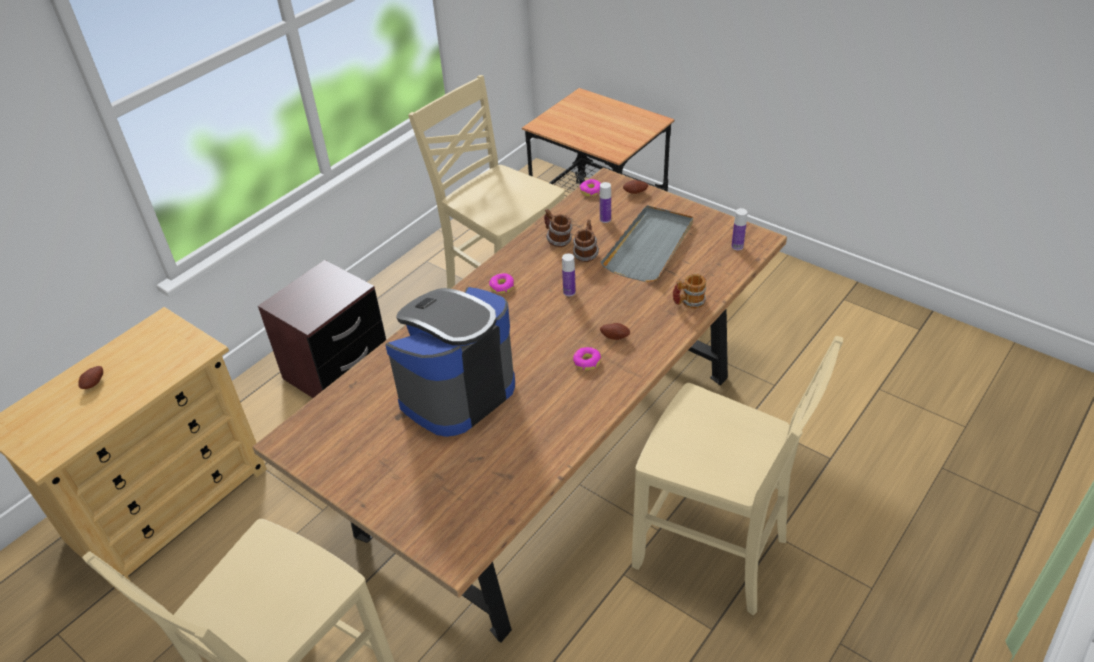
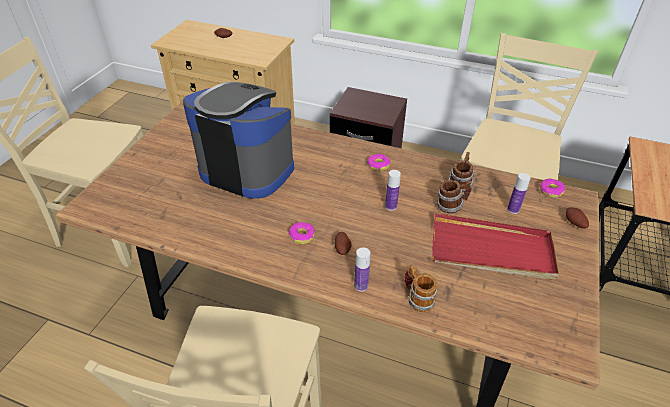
camera: 70 degrees right, 0 degrees up
grey tray [601,205,693,282] -> red tray [432,213,559,280]
bottle [731,208,748,250] -> bottle moved to [354,247,370,292]

